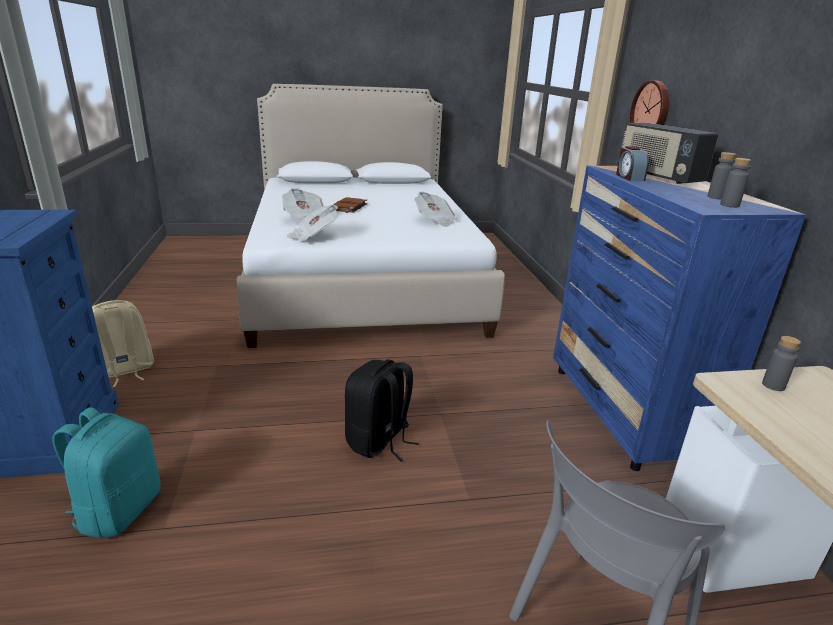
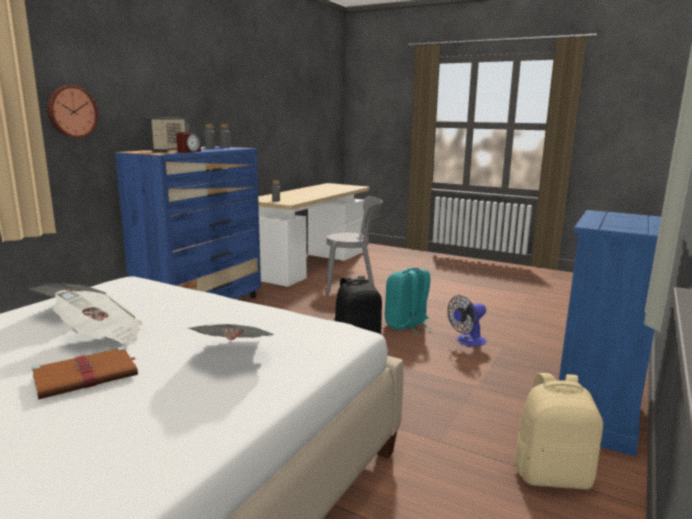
camera: 140 degrees left, 10 degrees down
turquoise backpack [52,407,160,538] -> turquoise backpack moved to [385,268,432,334]
newspaper [287,205,338,241] -> newspaper moved to [52,290,142,344]
none -> fan [447,295,486,347]

